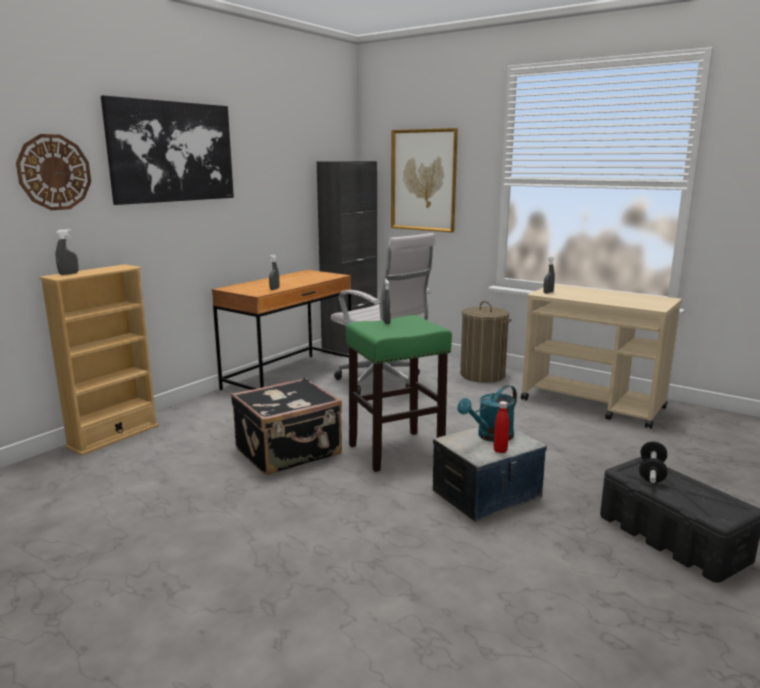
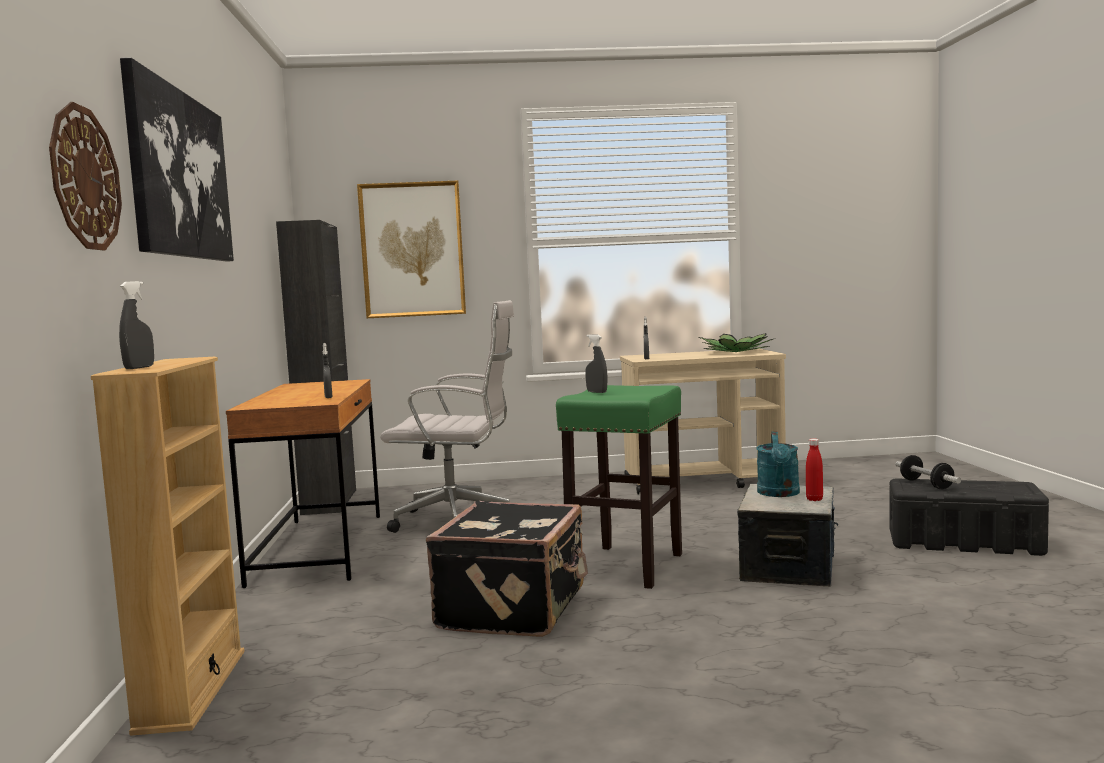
camera: 40 degrees left, 10 degrees down
laundry basket [460,301,511,383] -> none
none -> potted plant [698,333,776,352]

